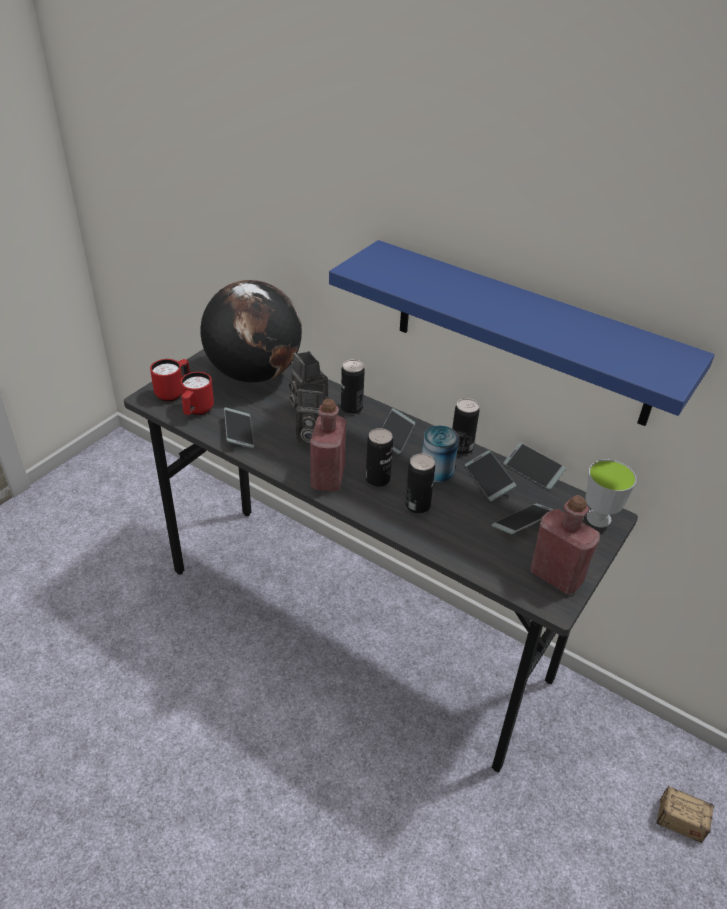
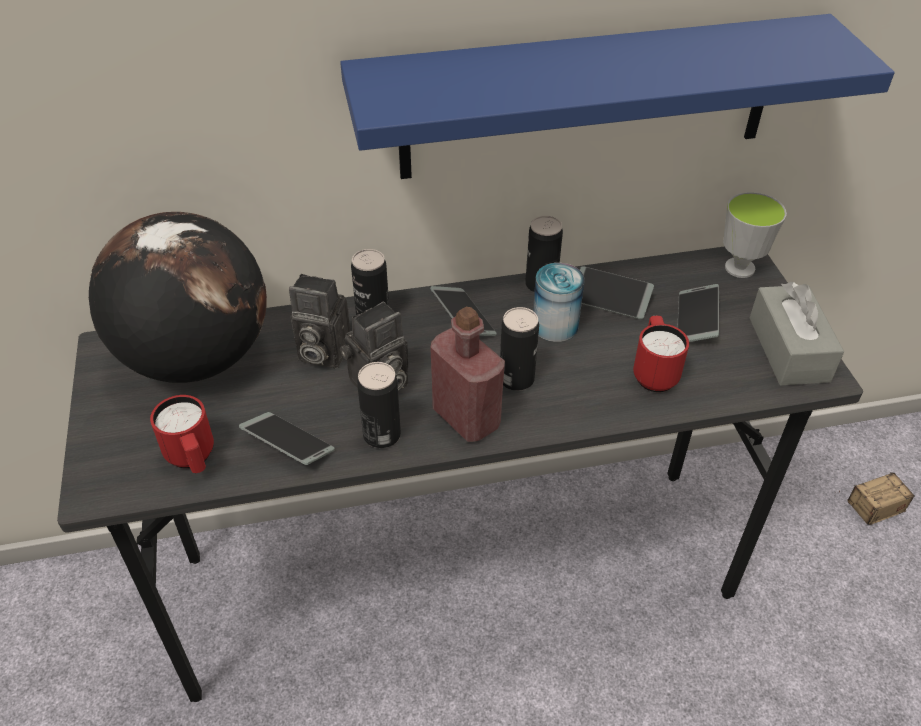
camera: 45 degrees left, 5 degrees up
red mug [150,359,190,402] -> red mug moved to [633,316,689,392]
can [405,453,435,514] -> can moved to [357,362,401,448]
phone [504,443,566,490] -> none
red bottle [531,495,600,594] -> grey tissue box [750,282,844,385]

